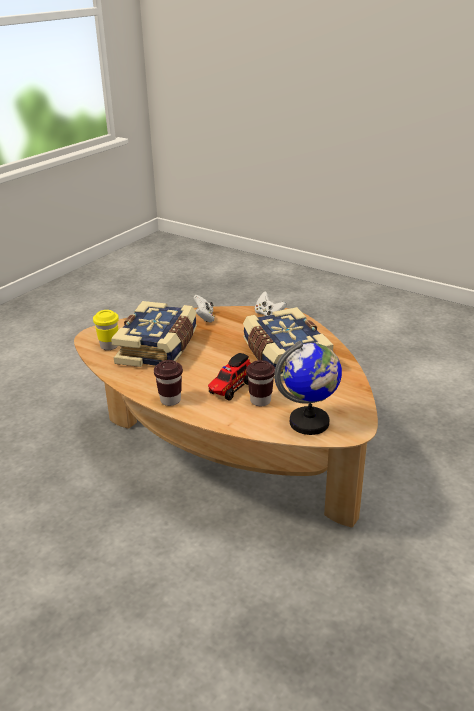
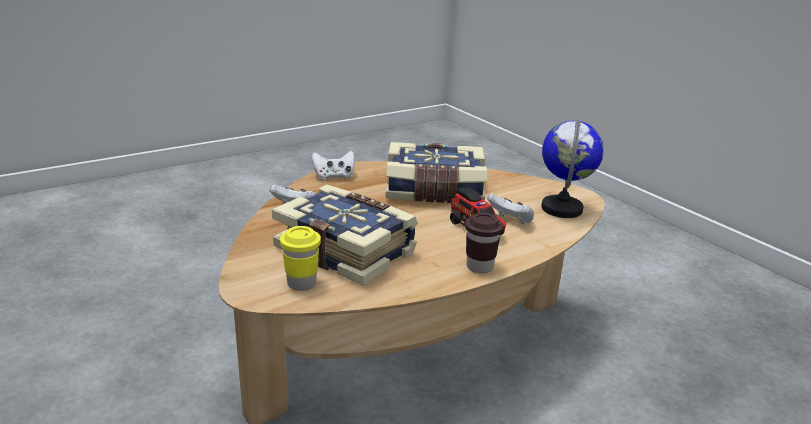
camera: 70 degrees left, 5 degrees down
brown cup [246,360,275,406] -> white game controller [487,193,534,224]

